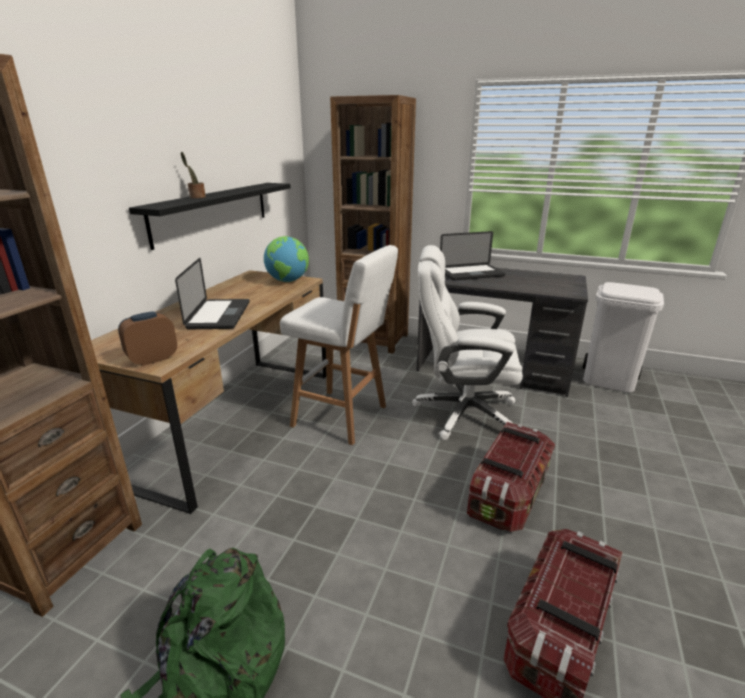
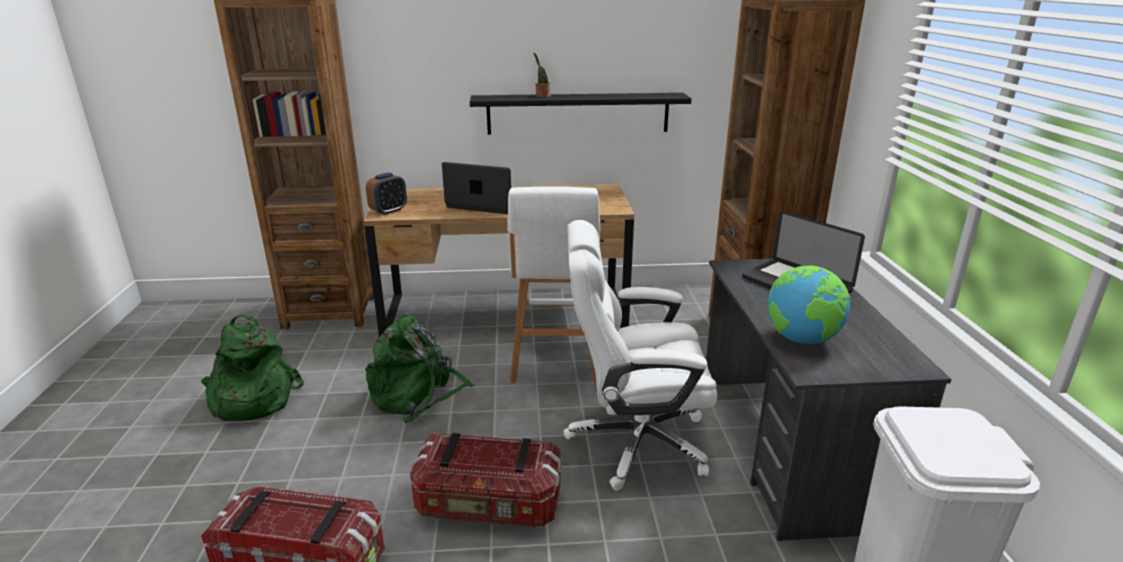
camera: 65 degrees right, 0 degrees up
alarm clock [118,311,177,366] -> alarm clock turned 105 degrees clockwise [366,172,407,215]
laptop [175,258,250,329] -> laptop turned 135 degrees counterclockwise [442,162,511,214]
globe [264,236,309,282] -> globe moved to [767,265,851,344]
white office chair [412,245,523,440] -> white office chair turned 75 degrees counterclockwise [563,220,717,491]
none -> green backpack [365,315,474,423]

